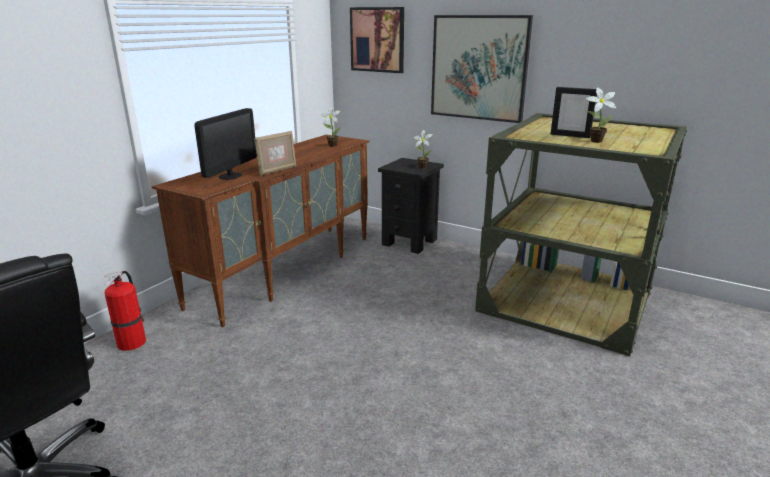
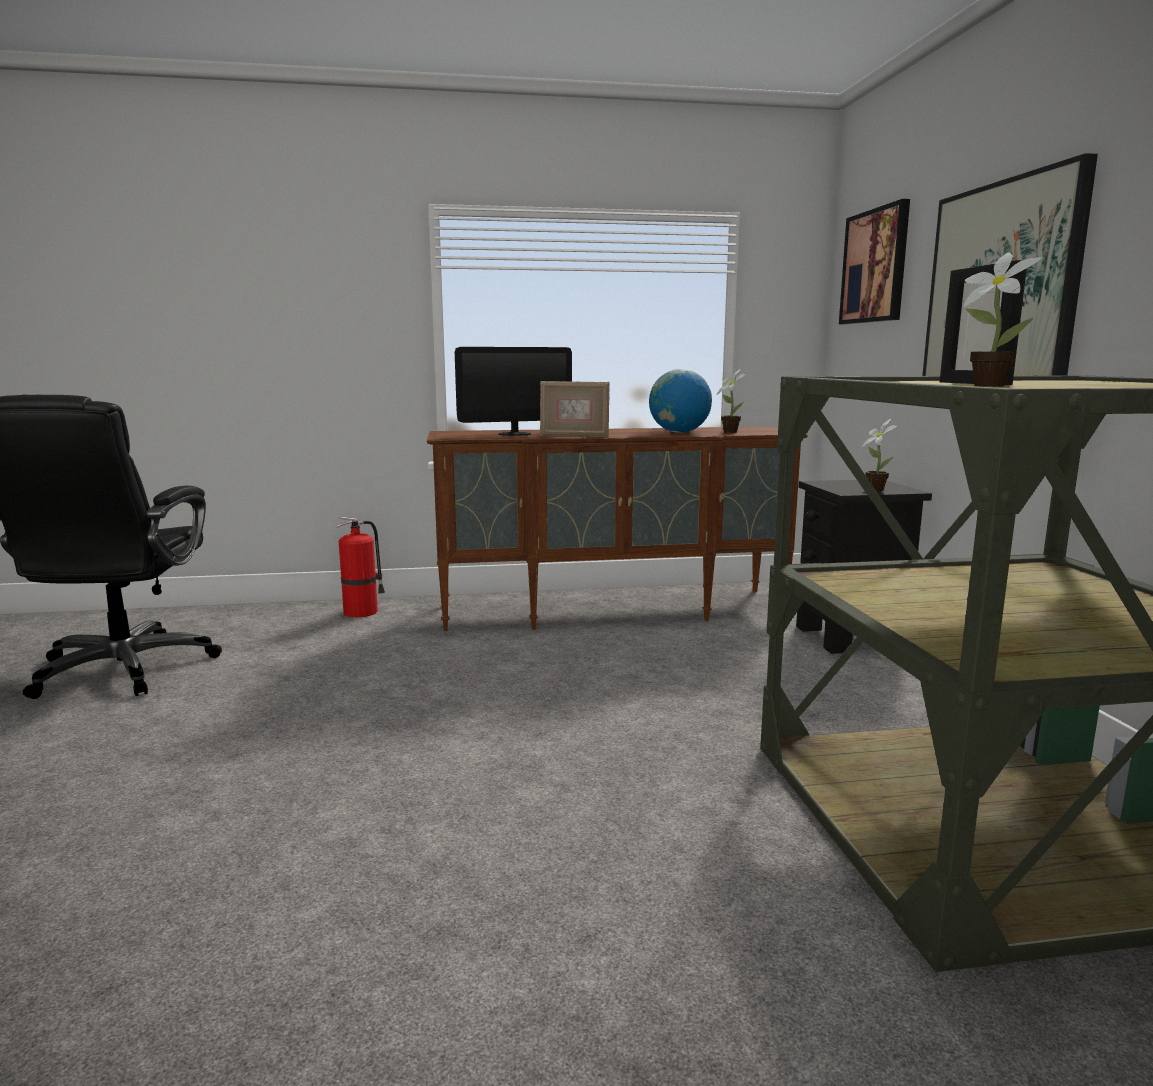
camera: 50 degrees right, 10 degrees down
none -> globe [649,369,712,433]

